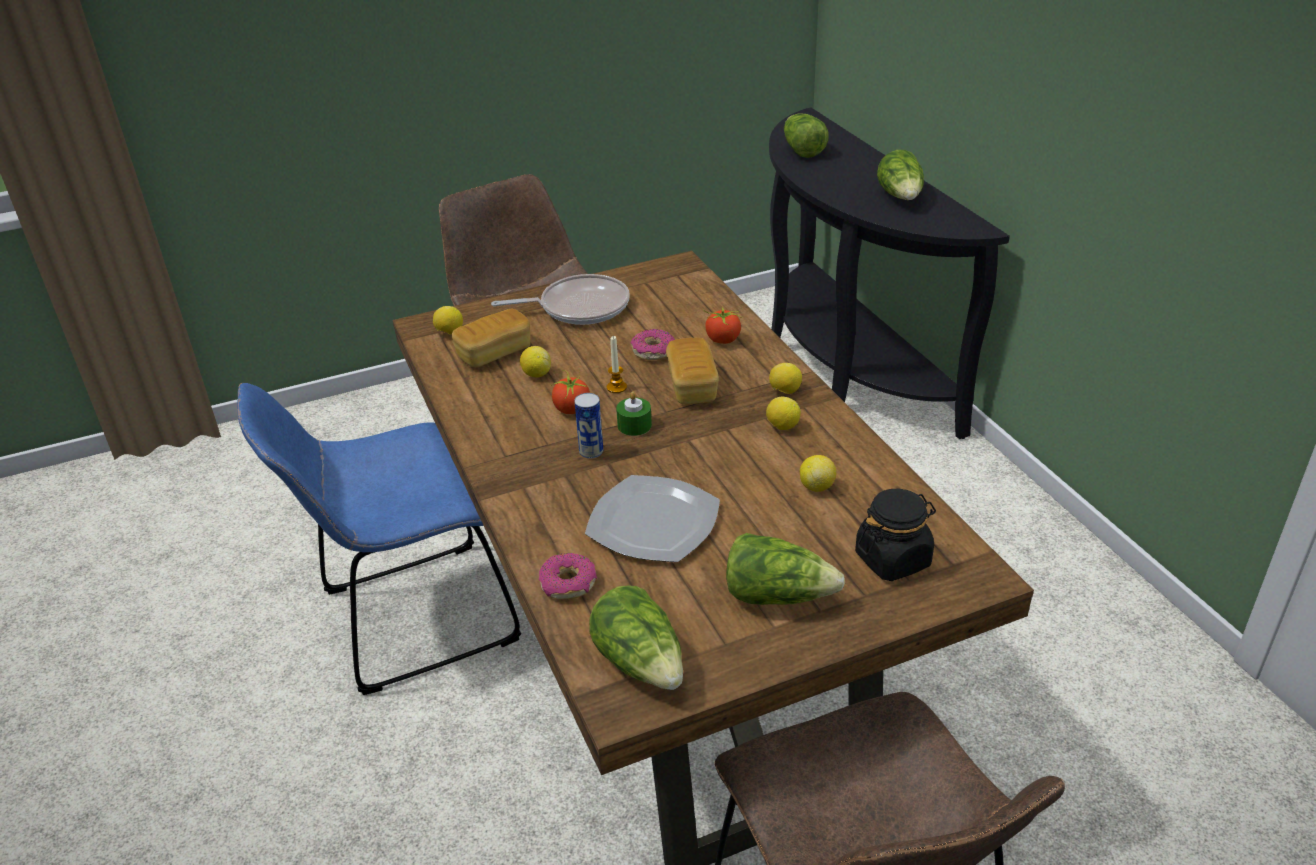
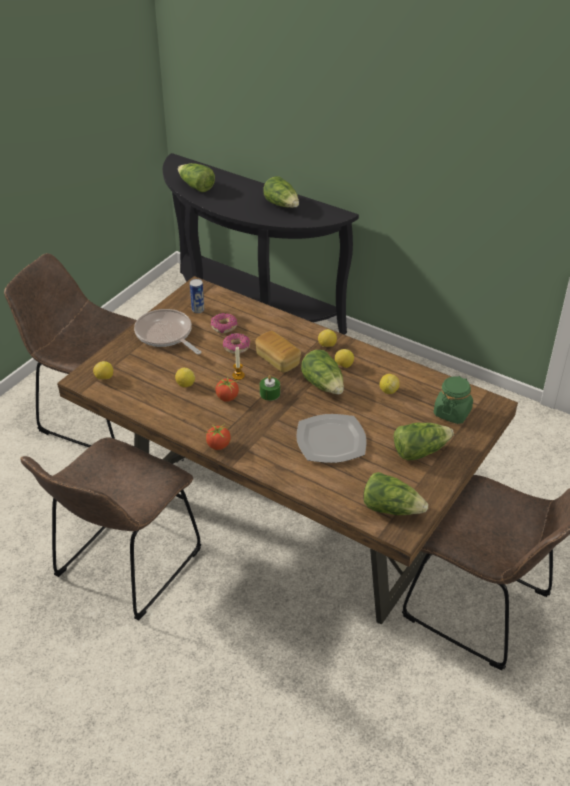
camera: 35 degrees left, 5 degrees up
blue chair [238,383,521,695] -> brown chair [20,437,201,621]
bread [452,308,530,367] -> none
frying pan [491,274,630,325] -> frying pan turned 90 degrees counterclockwise [134,309,202,355]
donut [539,553,597,599] -> donut moved to [211,313,238,334]
can [574,393,603,459] -> can moved to [190,279,204,313]
tomato [703,307,742,344] -> tomato moved to [204,424,231,450]
black jar [855,489,936,581] -> green jar [434,376,473,424]
none -> lettuce [301,350,344,394]

